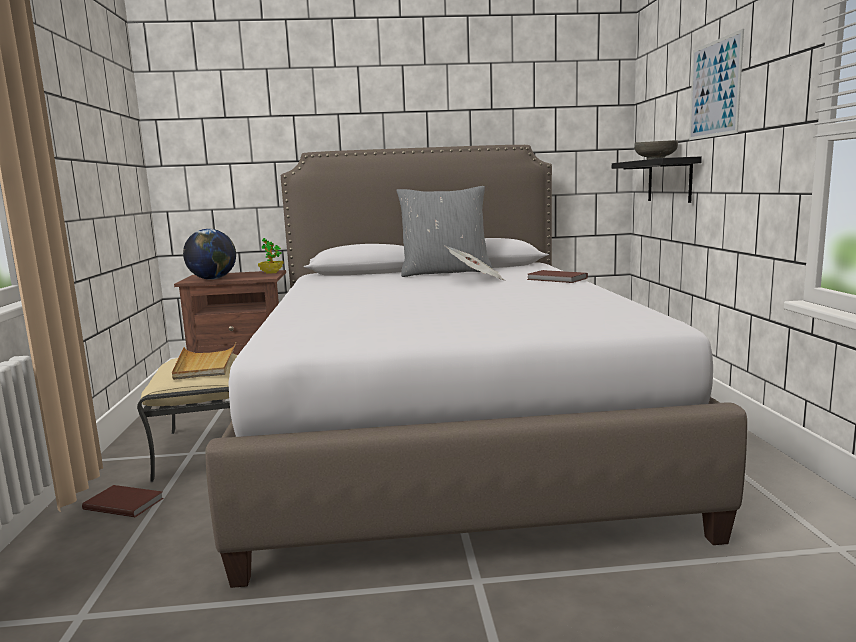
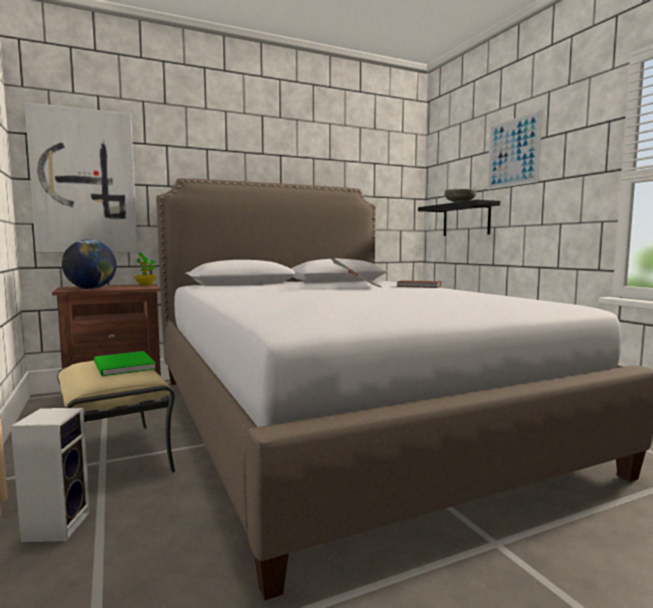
camera: 20 degrees left, 5 degrees down
brown book [82,485,163,517] -> speaker [11,408,90,542]
beige tray [172,343,236,380] -> green book [94,351,156,377]
grey pillow [396,186,493,277] -> none
none -> picture [25,102,138,253]

